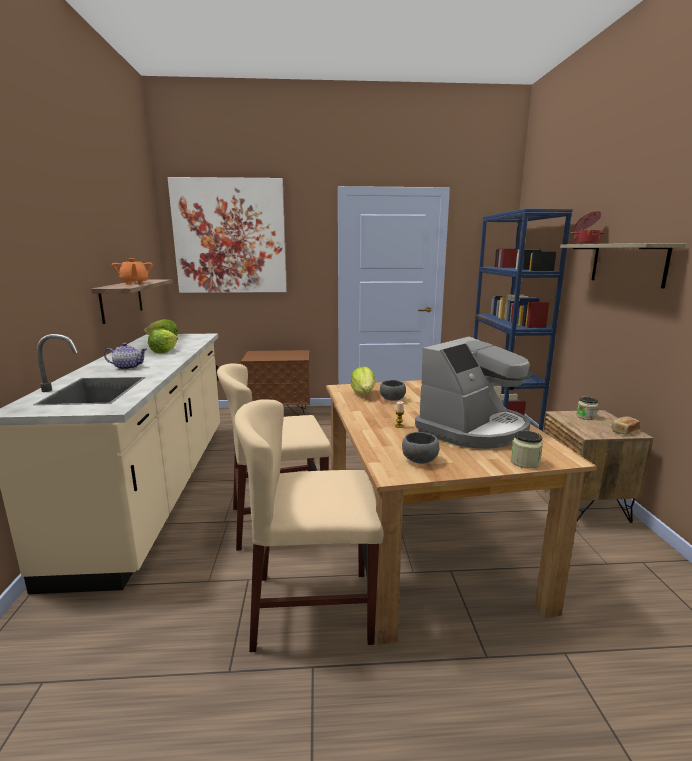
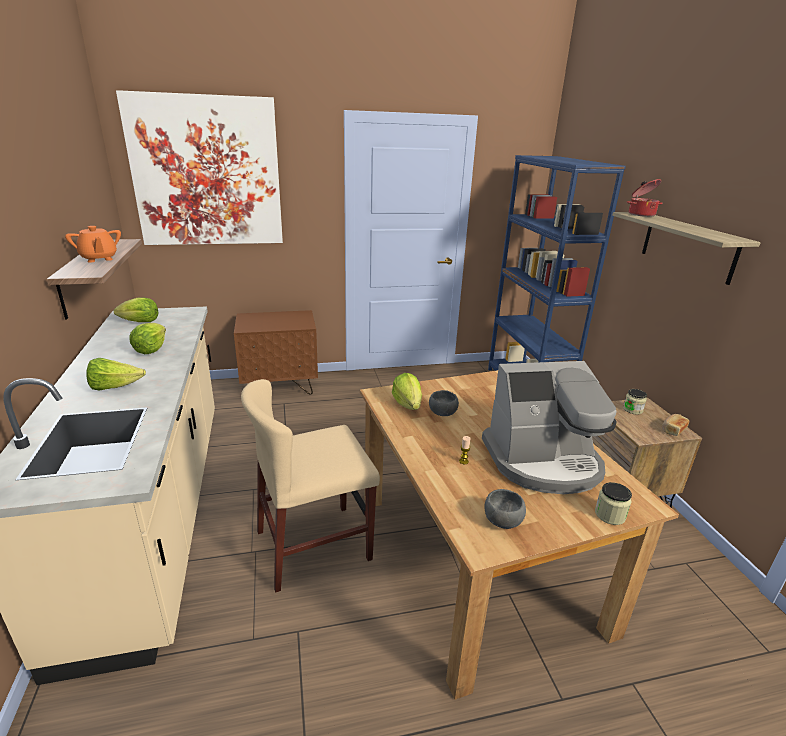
camera: 10 degrees left, 10 degrees up
teapot [104,343,147,370] -> lettuce [86,358,146,391]
beige chair [235,399,383,652] -> none
coffee machine [415,336,532,449] -> coffee machine turned 45 degrees clockwise [482,361,617,494]

